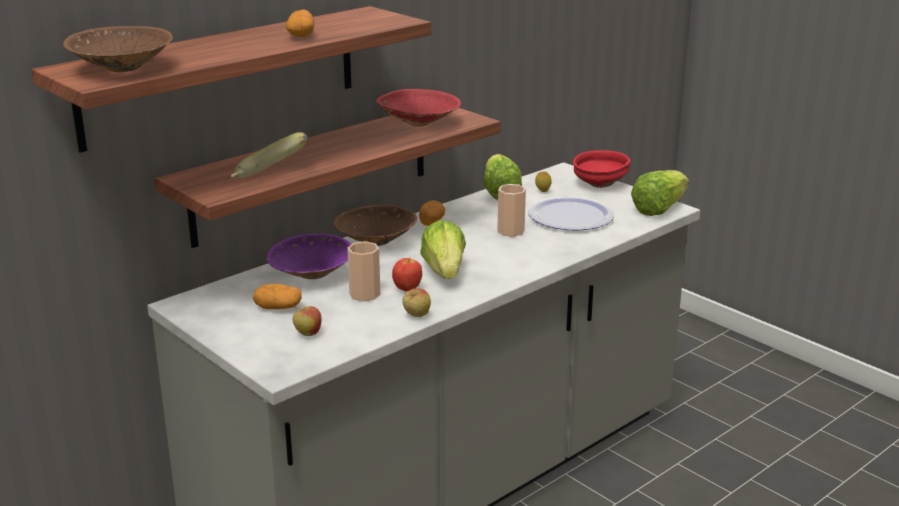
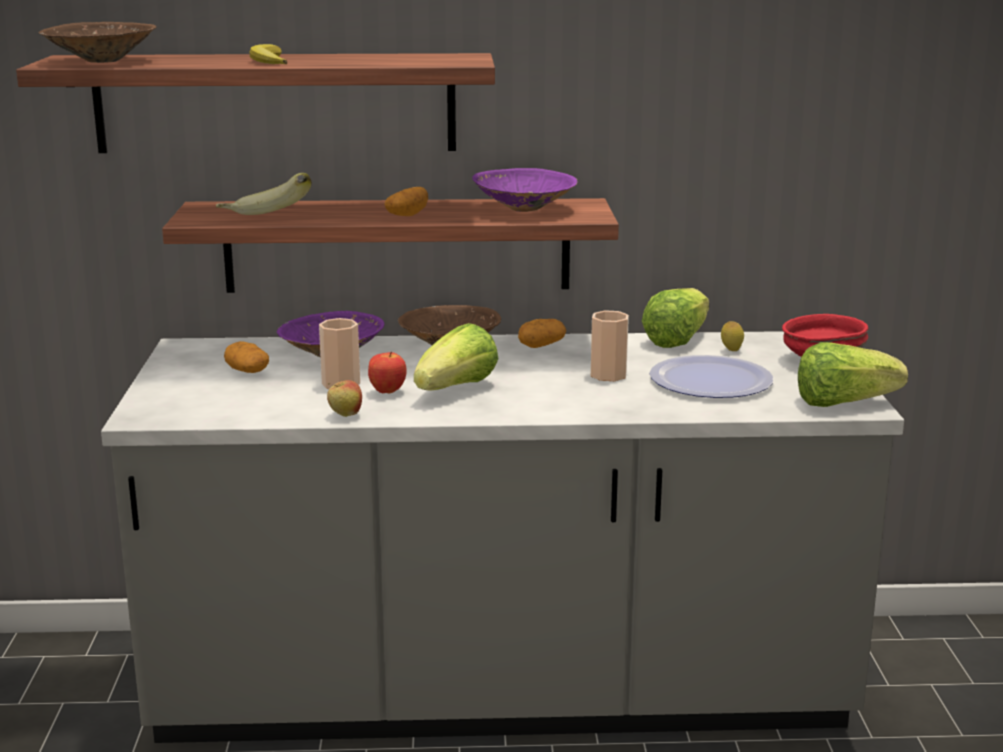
camera: 40 degrees right, 5 degrees down
potato [286,10,315,37] -> potato moved to [384,187,428,216]
apple [293,306,321,336] -> none
red bowl [376,89,461,126] -> purple bowl [472,168,578,212]
none -> banana [249,44,287,64]

